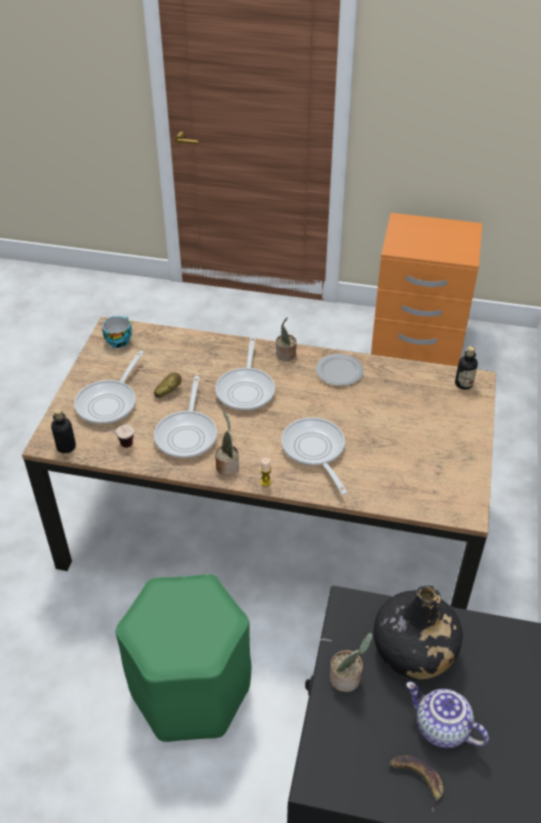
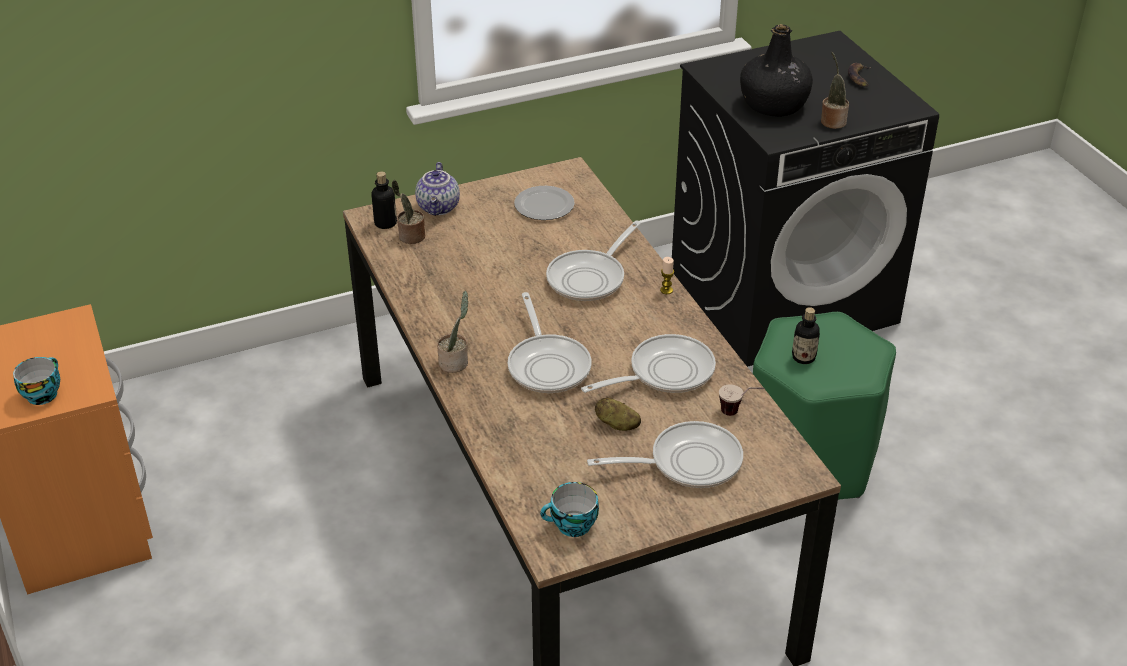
camera: 125 degrees left, 5 degrees down
bottle [51,408,76,453] -> bottle moved to [792,307,820,364]
frying pan [215,336,275,411] -> frying pan turned 105 degrees clockwise [508,292,592,393]
potted plant [215,411,239,476] -> potted plant moved to [392,180,425,244]
plate [316,354,364,386] -> plate moved to [514,186,575,220]
teapot [406,682,489,748] -> teapot moved to [415,162,460,216]
none -> cup [13,357,60,405]

